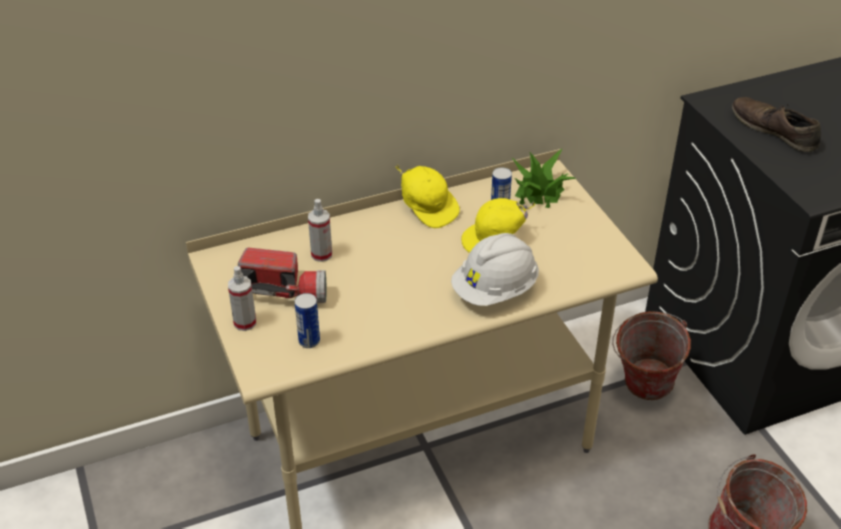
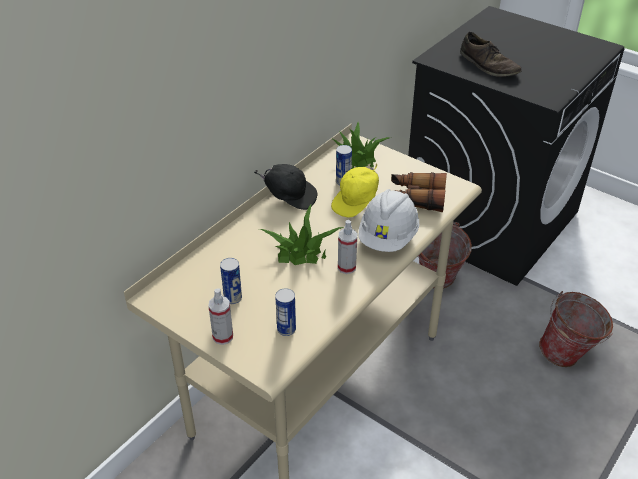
camera: 30 degrees left, 0 degrees up
flashlight [238,247,327,303] -> can [220,258,242,304]
spray bottle [308,199,332,262] -> spray bottle moved to [338,220,357,274]
yellow cap [395,165,460,228] -> black cap [254,164,317,210]
brown shoe [732,97,821,152] -> brown shoe turned 150 degrees counterclockwise [460,32,522,77]
none -> potted plant [259,203,344,265]
none -> binoculars [391,172,447,212]

